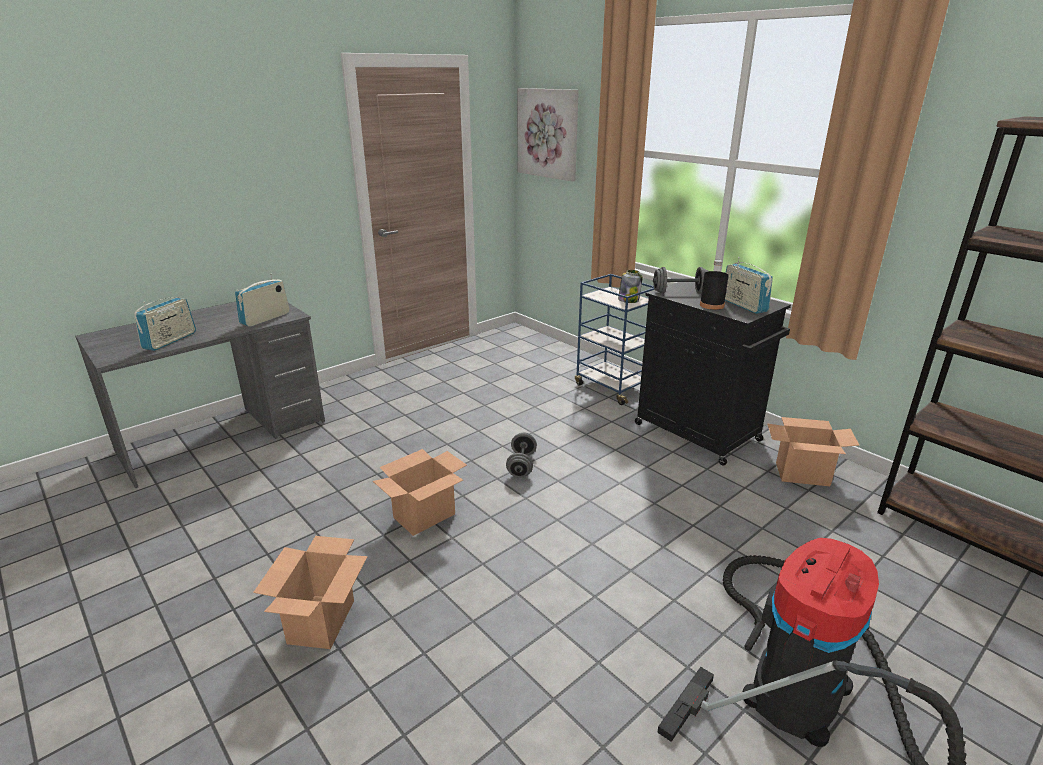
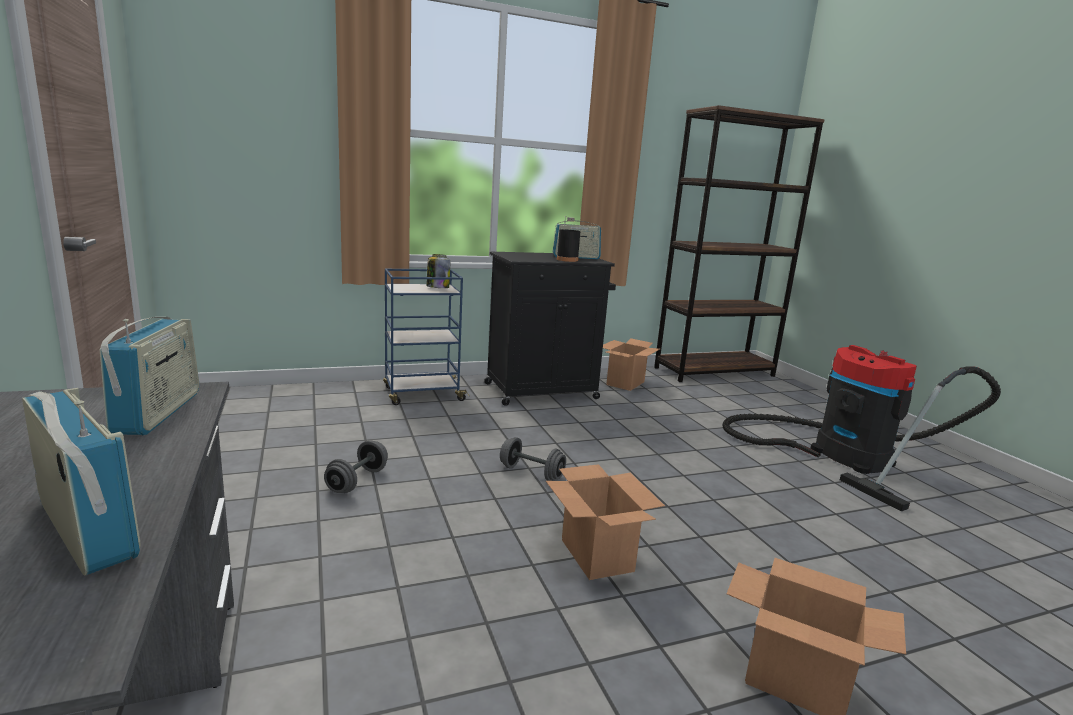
camera: 70 degrees left, 10 degrees down
radio [235,273,290,327] -> radio turned 150 degrees counterclockwise [100,317,199,435]
picture [517,88,579,181] -> none
grey dumbbell [653,267,709,294] -> grey dumbbell moved to [324,440,388,493]

